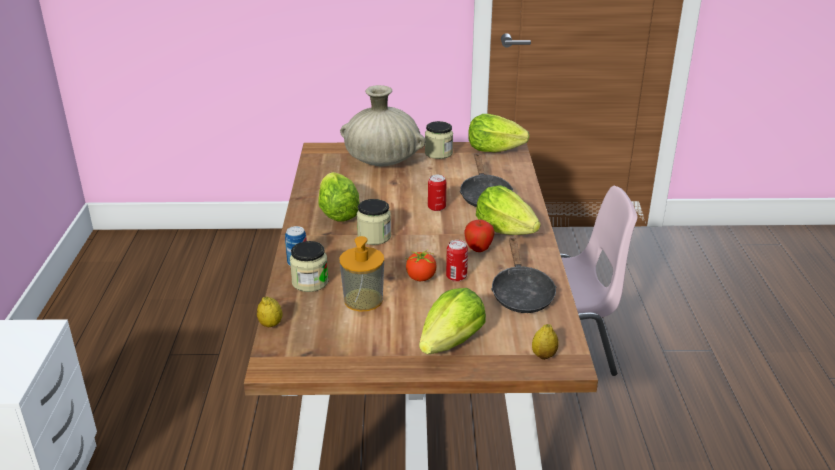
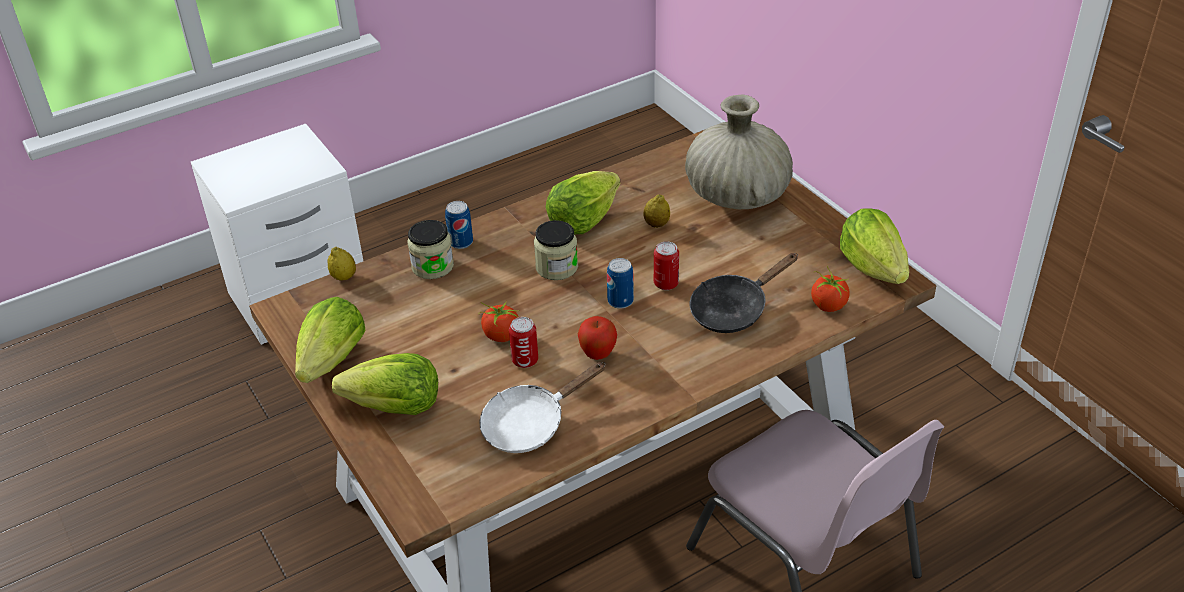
camera: 60 degrees right, 10 degrees up
soap dispenser [339,236,384,312] -> none
jar [425,121,453,159] -> none
lettuce [476,185,541,235] -> lettuce moved to [295,297,365,383]
black frying pan [491,237,557,313] -> white frying pan [479,362,605,453]
lemon [532,324,559,360] -> lemon moved to [643,194,670,228]
none -> can [607,258,634,309]
none -> tomato [811,266,850,312]

